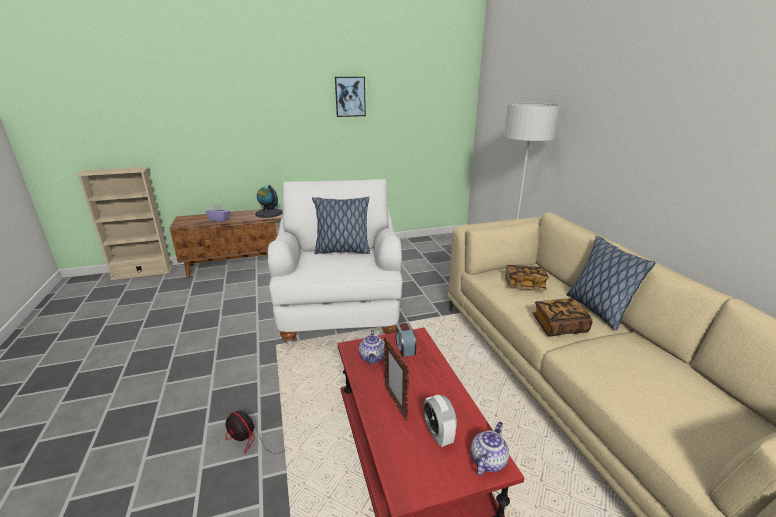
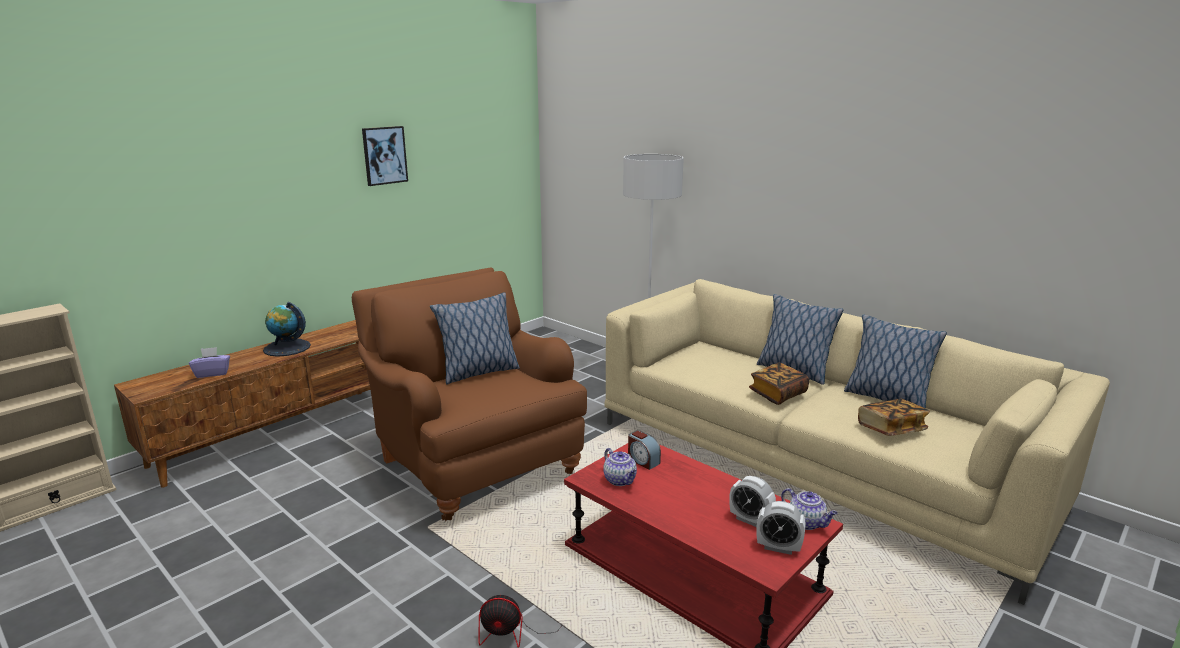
camera: 30 degrees left, 5 degrees down
white armchair [268,179,402,345] -> brown armchair [352,267,587,521]
picture frame [384,337,409,421] -> none
teapot [471,422,509,476] -> teapot turned 135 degrees clockwise [781,488,838,530]
book [505,265,549,290] -> book moved to [858,399,930,436]
none -> alarm clock [756,501,805,555]
none -> pillow [844,314,947,408]

